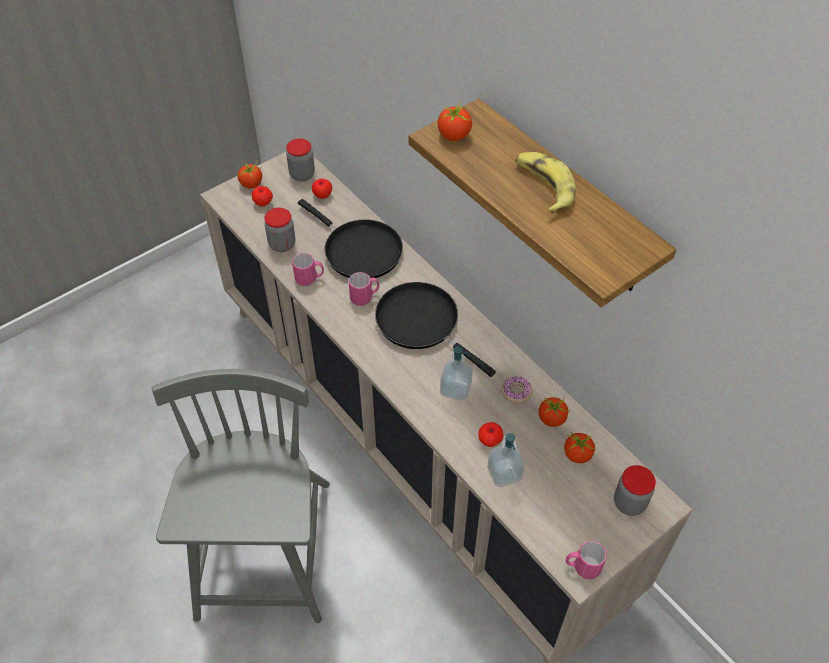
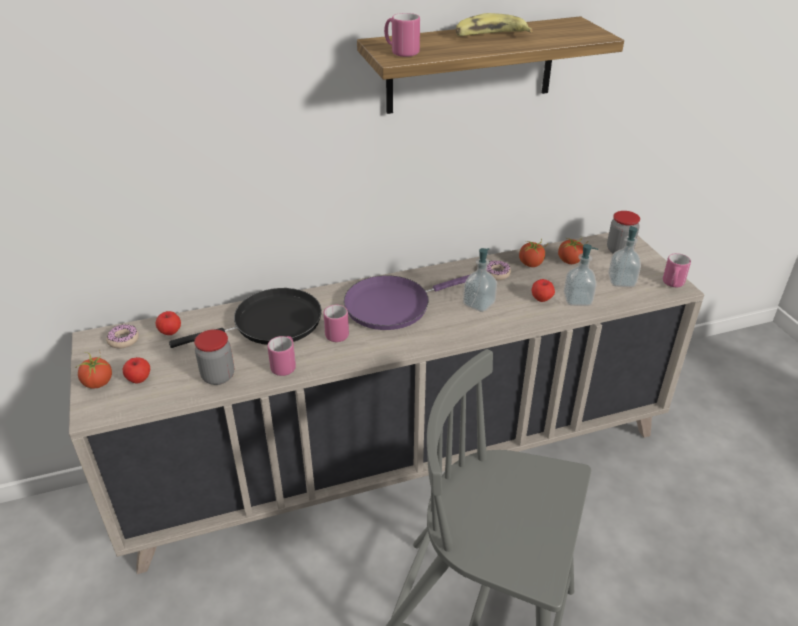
camera: 70 degrees left, 15 degrees down
jar [286,138,315,181] -> donut [106,324,139,349]
black frying pan [375,282,496,377] -> purple frying pan [344,275,470,330]
tomato [438,102,472,141] -> pink mug [384,13,420,57]
none -> soap dispenser [608,226,641,287]

